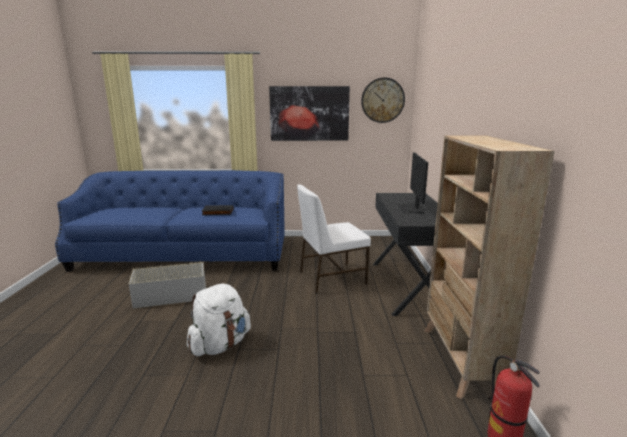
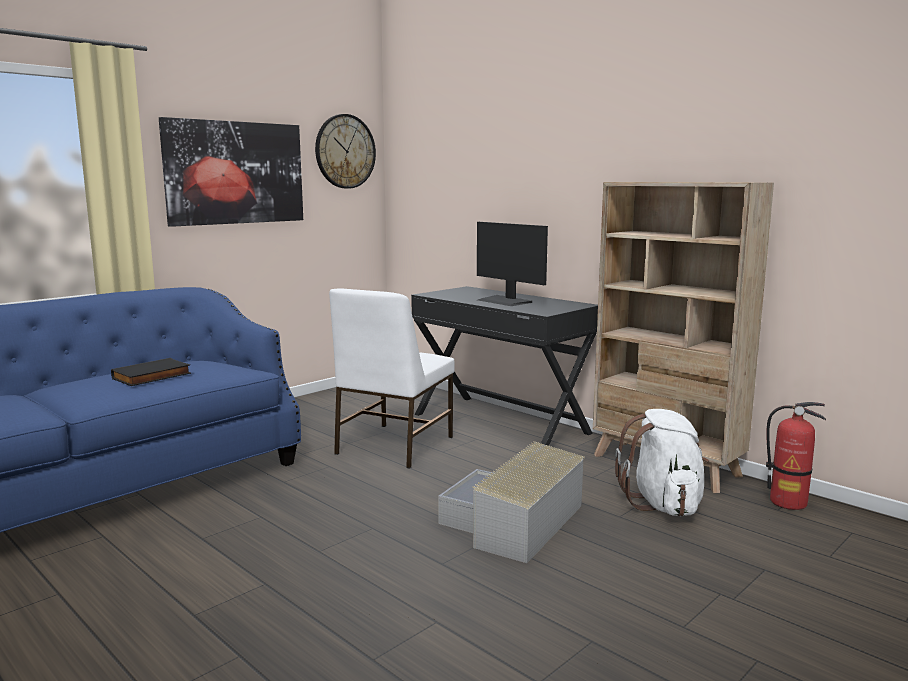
camera: 45 degrees left, 5 degrees down
grey storage box [129,261,206,308] -> grey storage box moved to [438,441,585,563]
white backpack [187,284,251,356] -> white backpack moved to [615,409,709,516]

